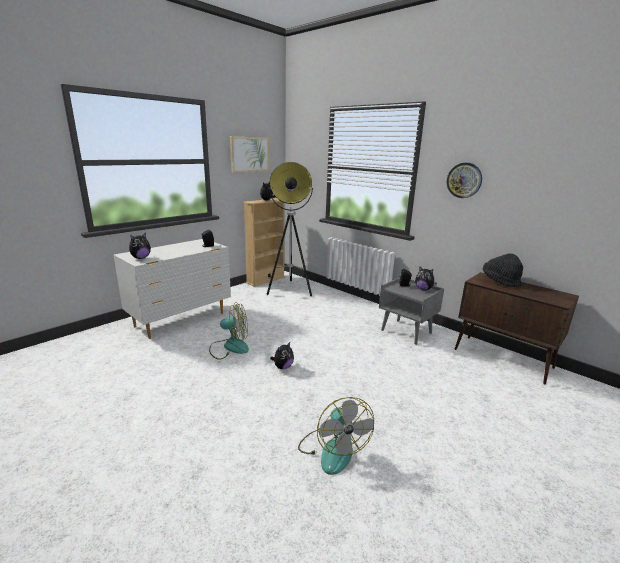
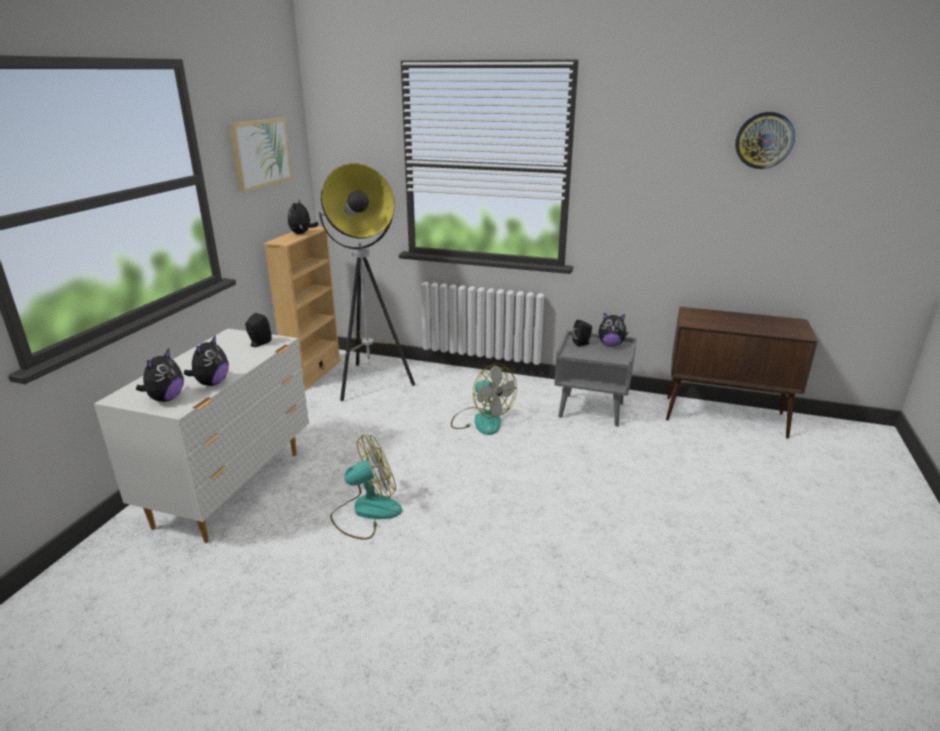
camera: 25 degrees left, 5 degrees up
plush toy [270,342,294,369] -> plush toy moved to [184,335,229,386]
fan [298,397,374,475] -> fan moved to [451,364,517,435]
wall clock [447,163,482,198] -> wall clock moved to [735,112,795,169]
black hat [483,254,523,287] -> none

